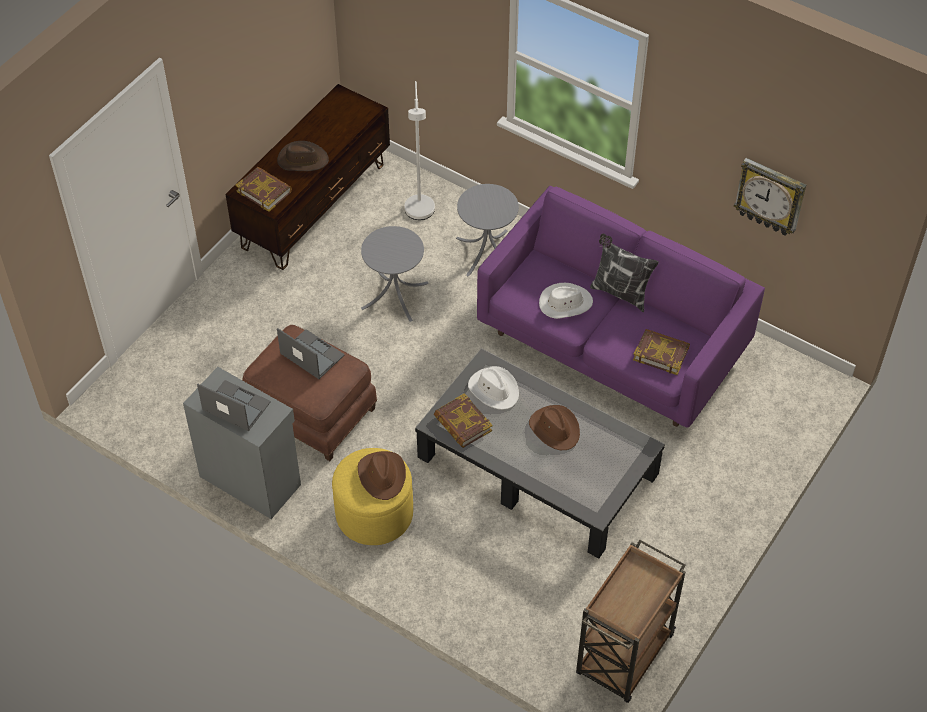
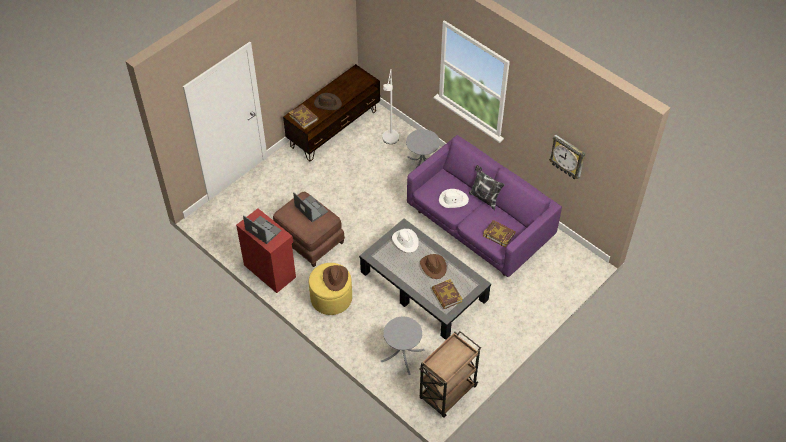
camera: 10 degrees right, 0 degrees up
grey cabinet [183,367,301,519] -> red cabinet [236,209,296,293]
grey side table [361,226,429,322] -> grey side table moved to [381,317,425,375]
book [434,393,493,448] -> book moved to [432,279,463,309]

